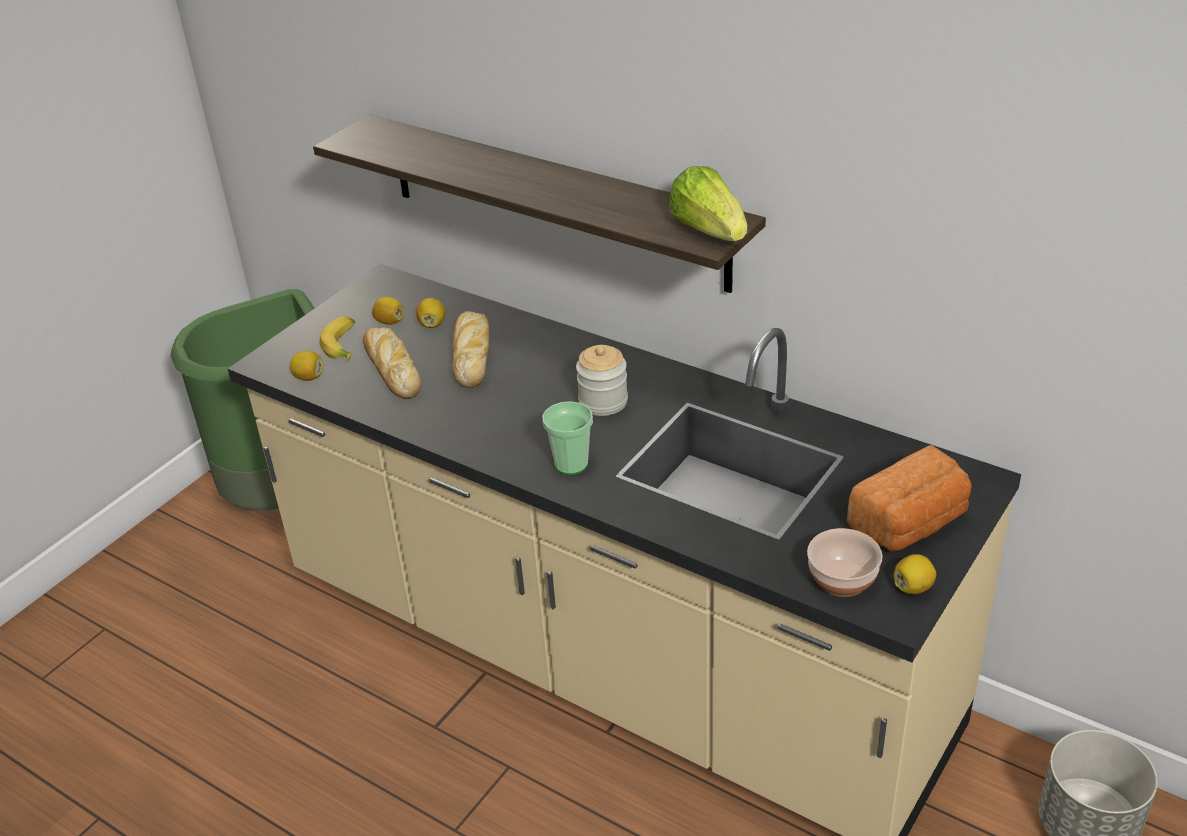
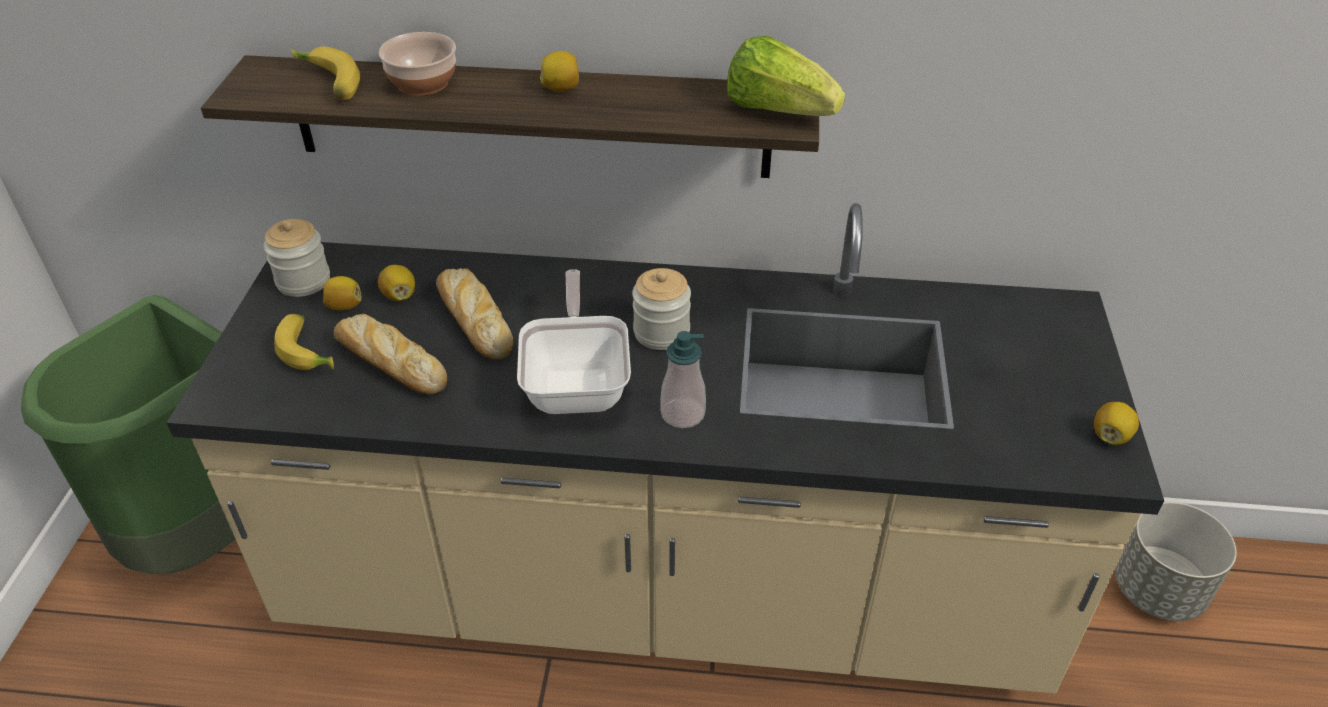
camera: 30 degrees left, 5 degrees up
lemon [290,351,323,381] -> lemon moved to [540,51,579,91]
cup [542,401,593,475] -> soap dispenser [660,331,706,428]
bowl [807,528,883,597] -> bowl moved to [379,32,456,95]
bread [847,445,972,551] -> none
none -> jar [263,219,330,297]
none -> banana [291,47,360,100]
none -> frying pan [517,269,631,414]

